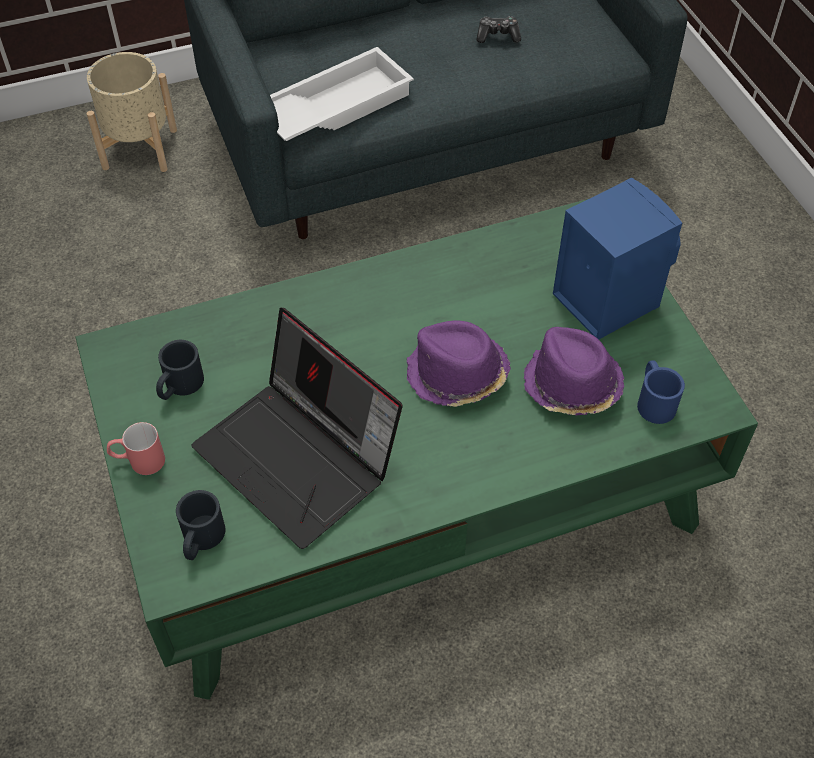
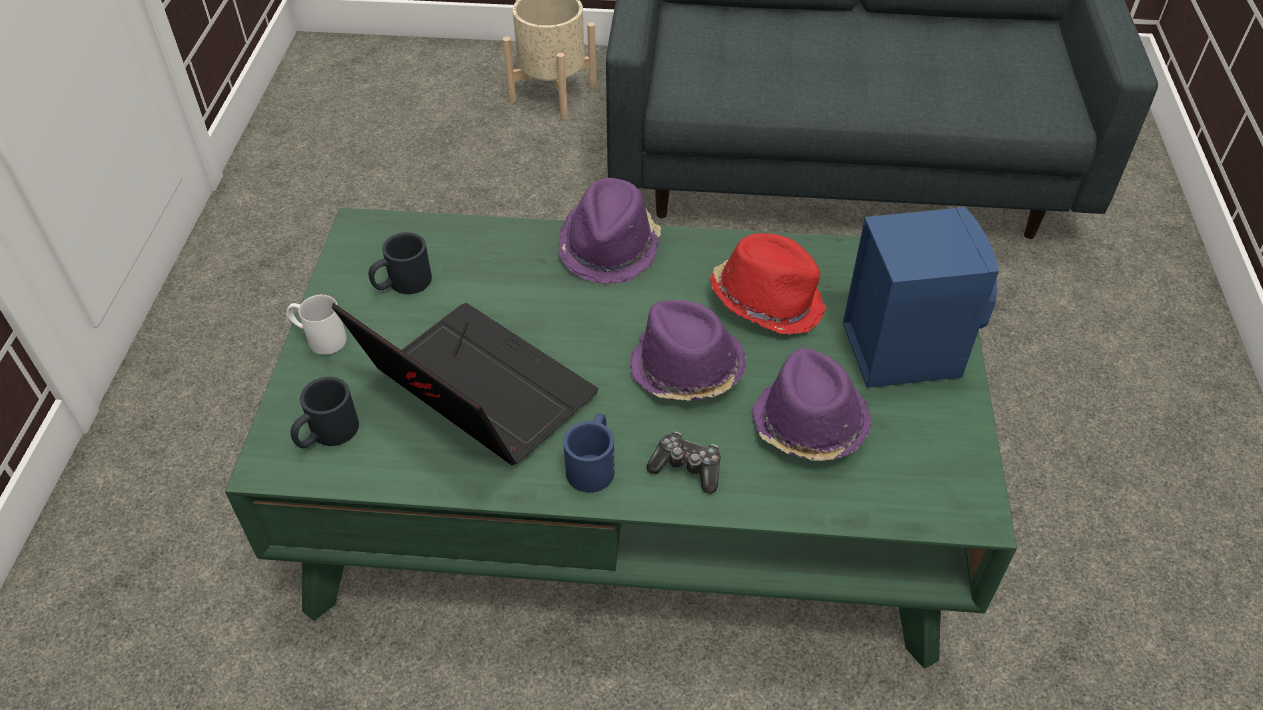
camera: 25 degrees right, 5 degrees down
red mug [107,422,165,475] -> white mug [286,295,347,355]
laptop [191,308,403,549] -> laptop turned 150 degrees clockwise [332,303,598,465]
white tray [270,47,414,141] -> none
game controller [477,16,521,43] -> game controller moved to [647,432,721,494]
blue mug [637,360,685,424] -> blue mug moved to [563,414,615,493]
none -> purple hat [558,178,661,284]
none -> red hat [710,233,827,335]

